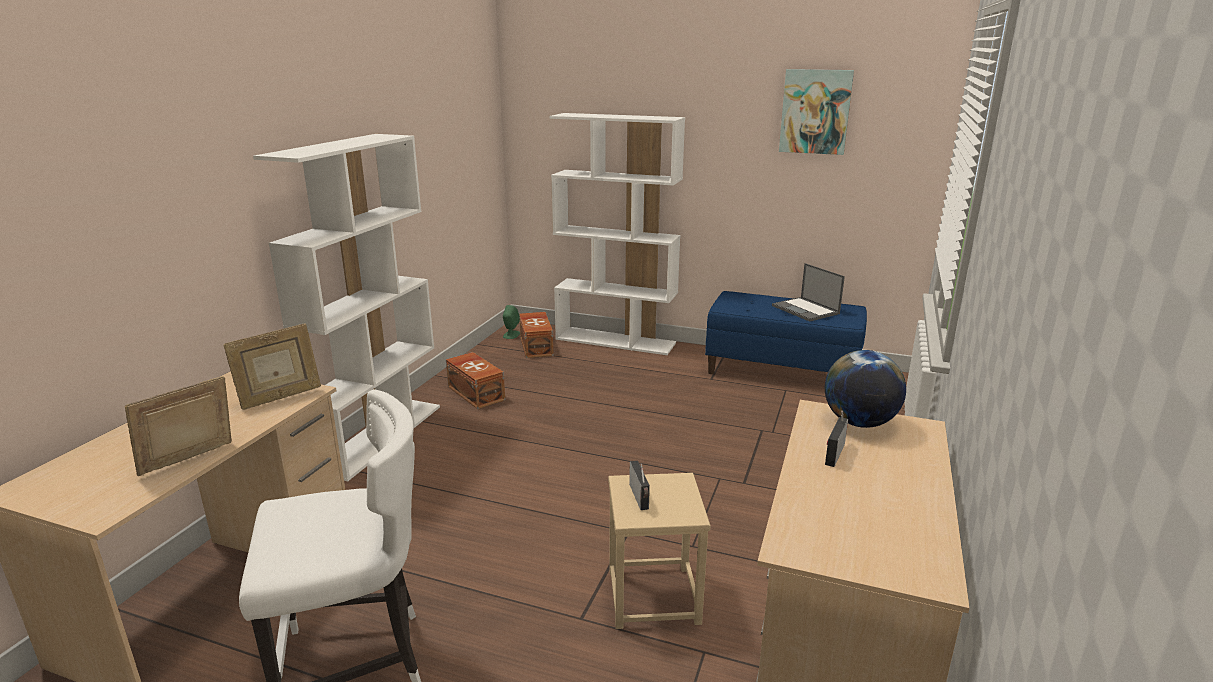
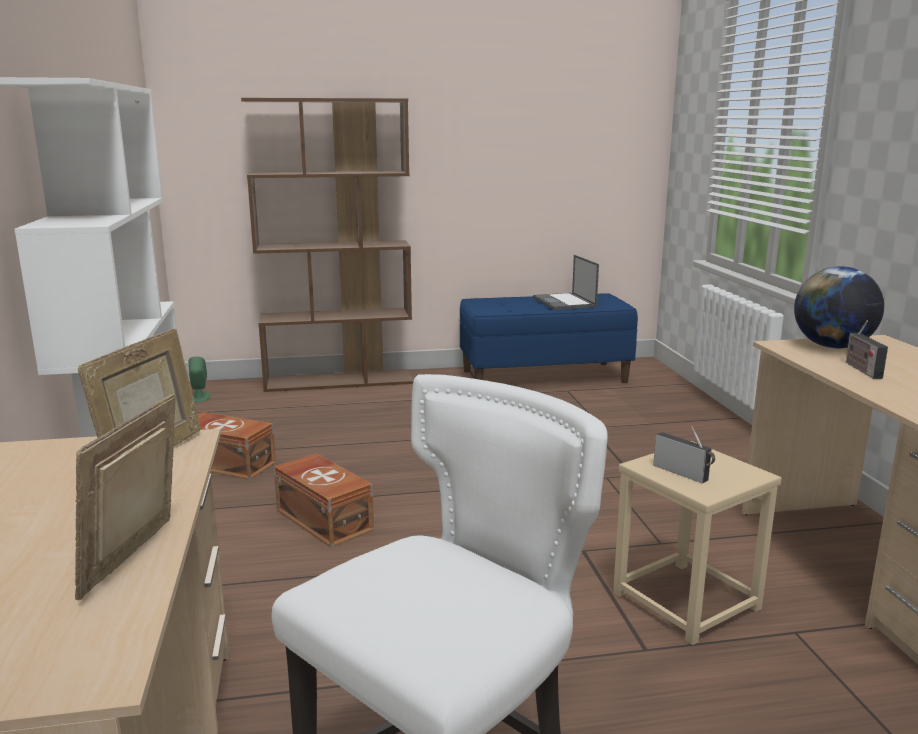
camera: 30 degrees left, 5 degrees down
brown storage box [519,312,553,358] -> brown storage box moved to [274,453,374,548]
white bookcase [550,113,685,355] -> brown bookcase [241,98,413,392]
laptop [772,263,845,322] -> laptop turned 45 degrees clockwise [533,255,599,310]
picture [779,69,854,155] -> none

